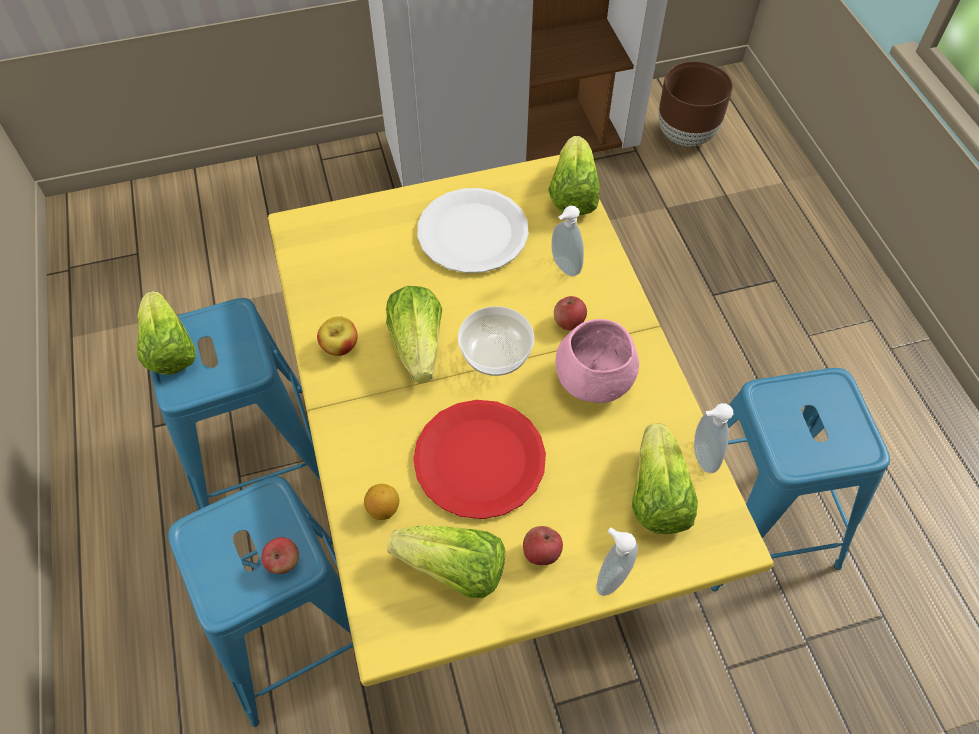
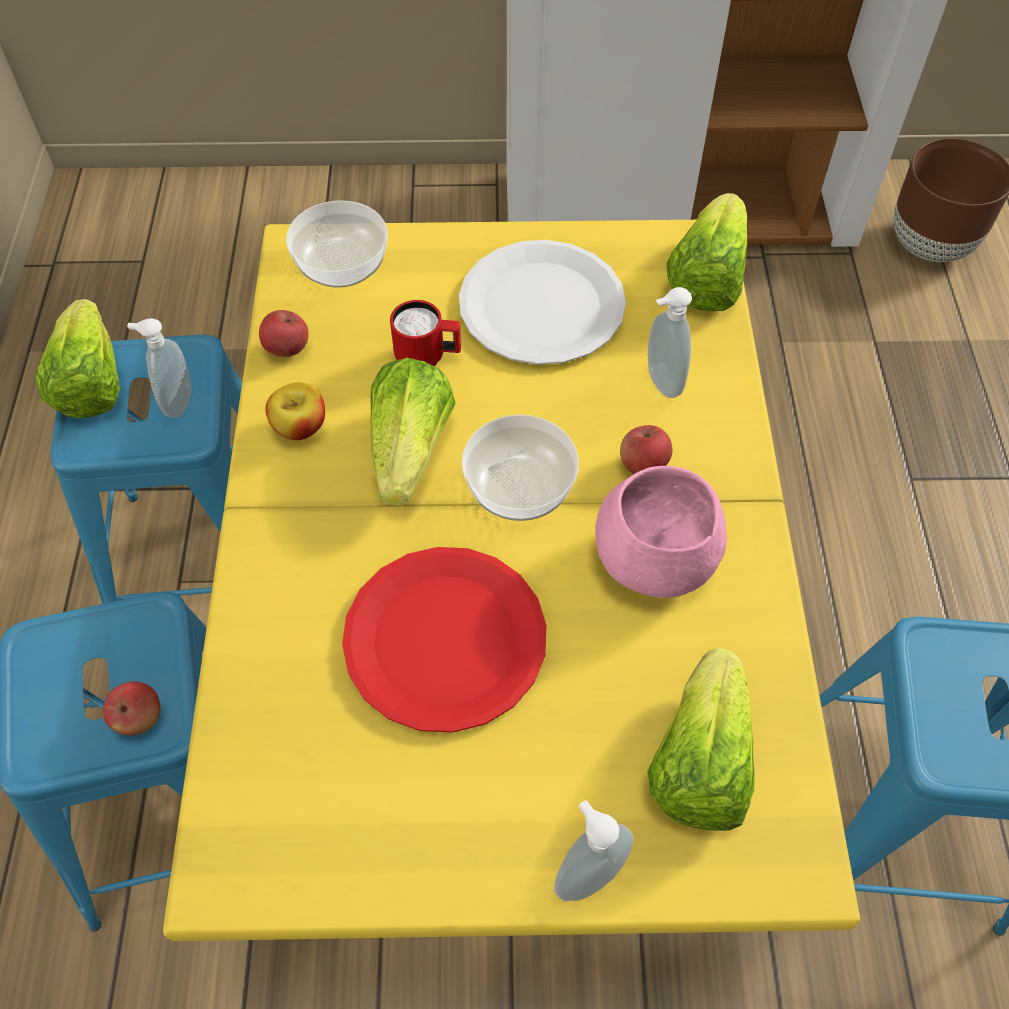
camera: 15 degrees right, 0 degrees up
lemon [364,484,399,520] -> none
lettuce [387,525,505,598] -> none
apple [523,526,563,565] -> apple moved to [259,310,309,357]
soap dispenser [694,403,733,473] -> soap dispenser moved to [127,318,191,418]
none -> bowl [286,200,388,288]
none -> red mug [390,300,461,366]

